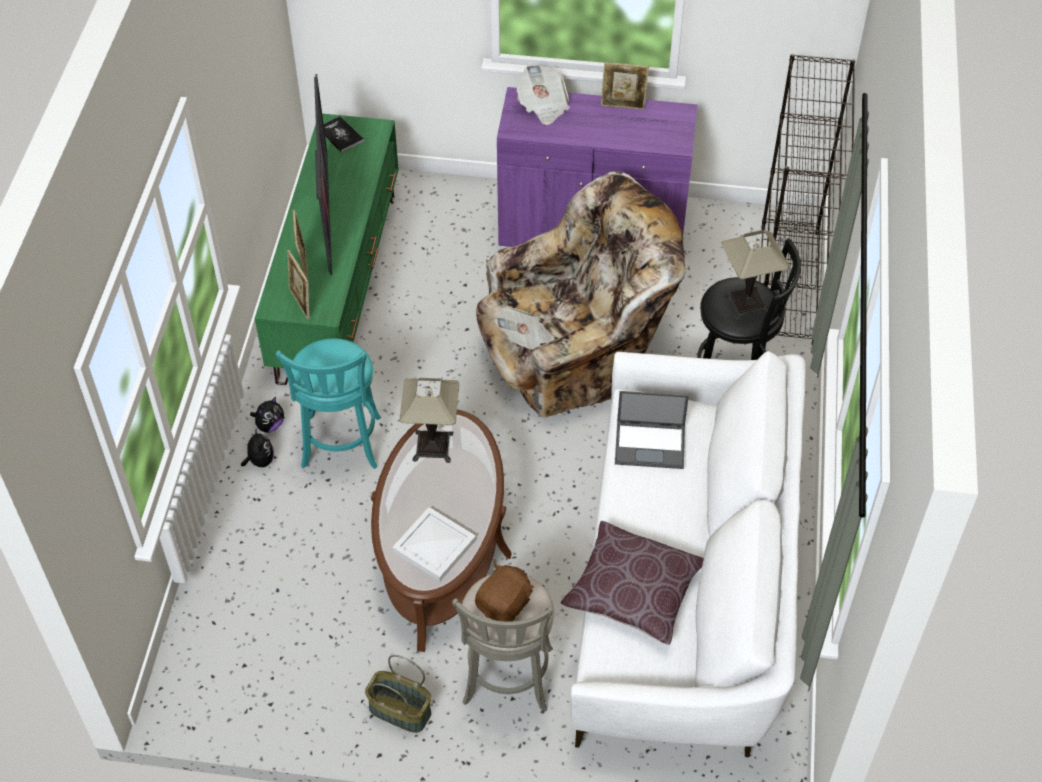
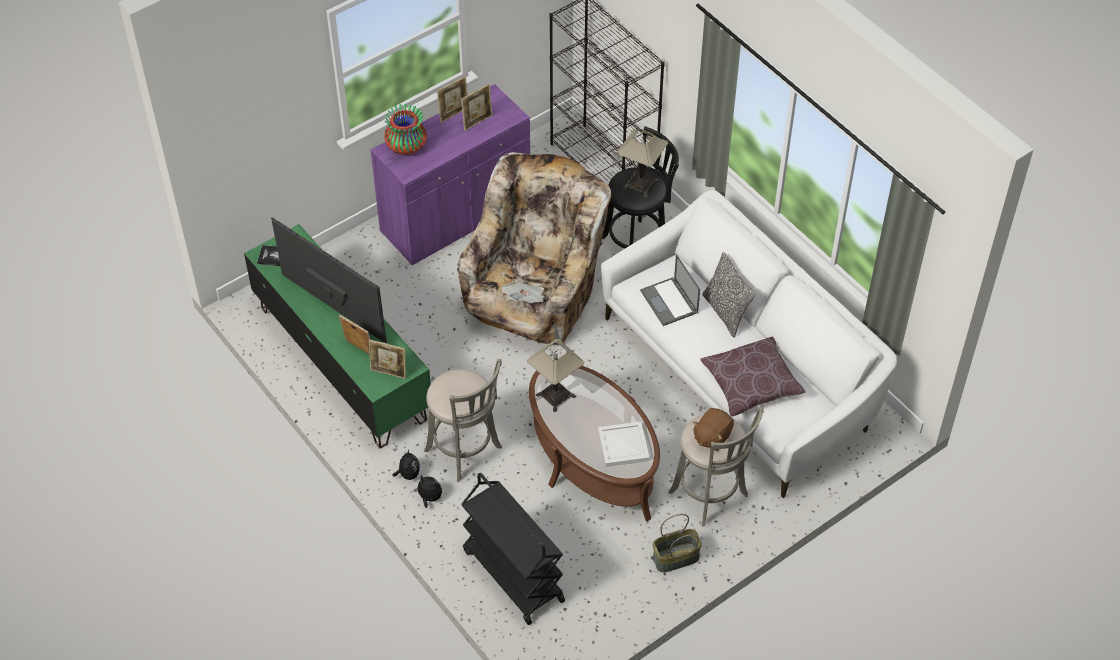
camera: 45 degrees left, 0 degrees up
turquoise stool [276,338,381,469] -> grey stool [424,359,502,482]
brown plush toy [475,562,534,621] -> brown plush toy turned 135 degrees counterclockwise [693,408,734,451]
newspaper [516,63,570,125] -> vase [384,103,427,155]
laptop [615,391,689,469] -> laptop turned 105 degrees clockwise [640,254,700,326]
none -> picture frame [461,84,492,131]
none -> black cart [461,473,565,625]
none -> pillow [702,252,756,337]

